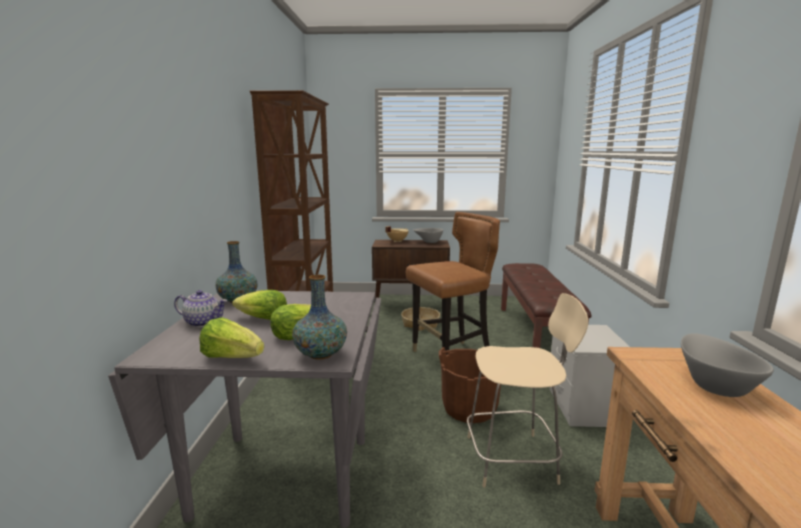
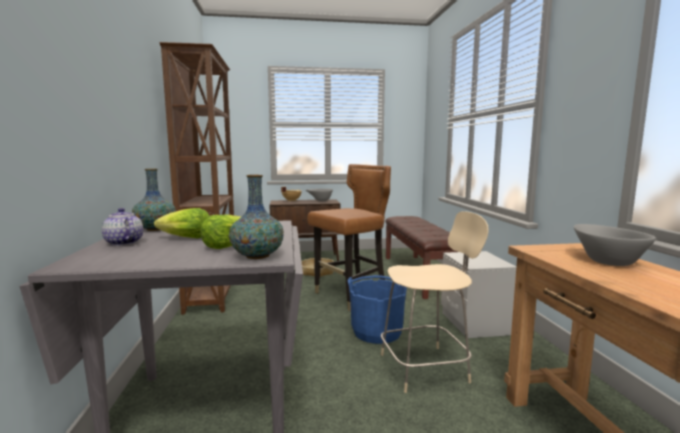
camera: 10 degrees left, 5 degrees down
teapot [174,290,227,327] -> teapot turned 135 degrees counterclockwise [102,208,143,246]
lettuce [199,317,264,358] -> none
brown bucket [439,347,501,423] -> blue bucket [348,275,407,344]

